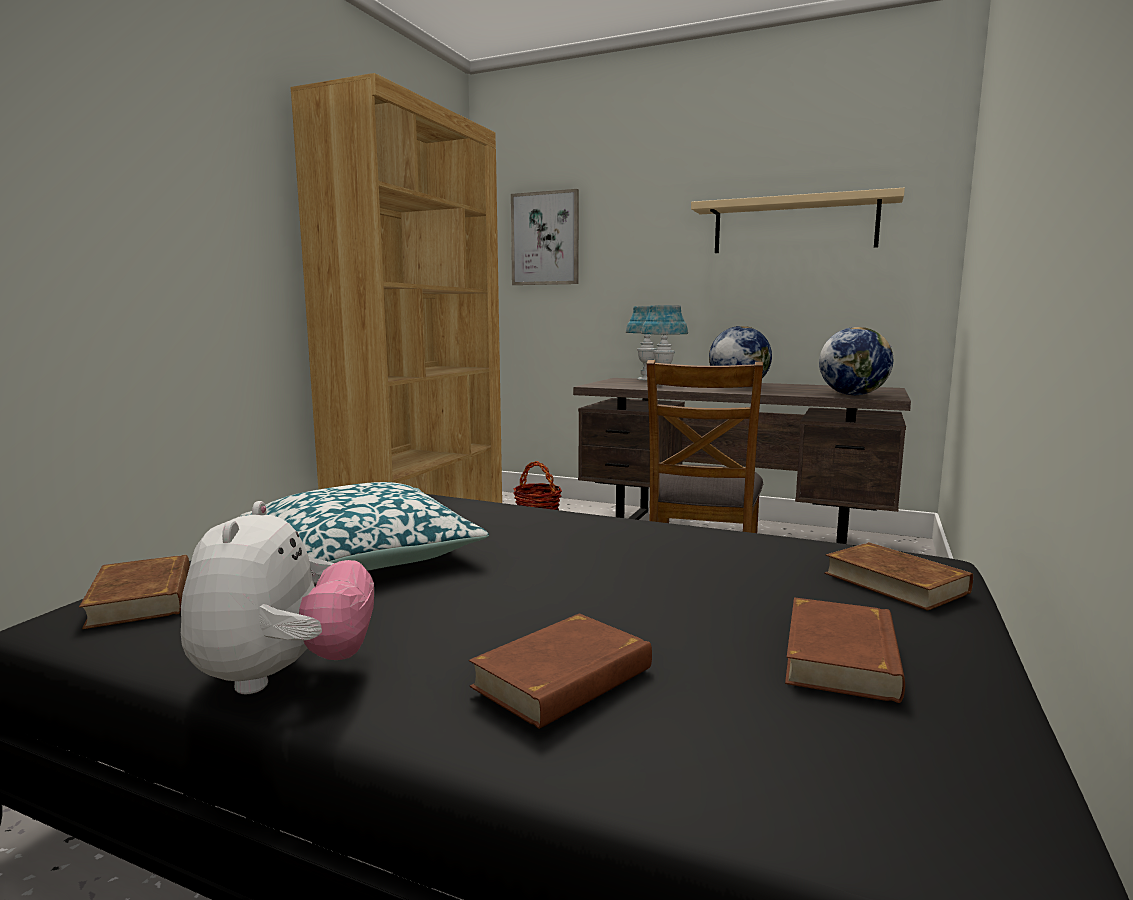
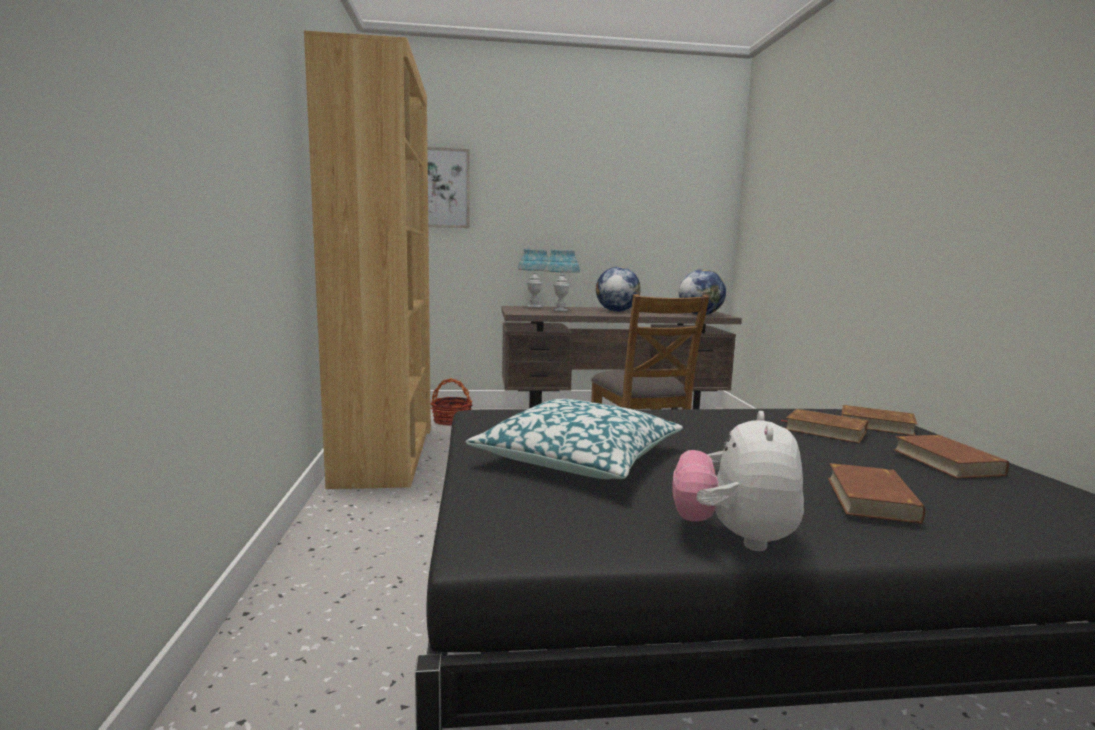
camera: 30 degrees left, 0 degrees up
brown book [79,555,190,629] -> brown book moved to [780,409,868,443]
plush toy [181,501,374,694] -> plush toy turned 135 degrees counterclockwise [673,411,804,551]
beige shelf [691,188,905,253] -> none

